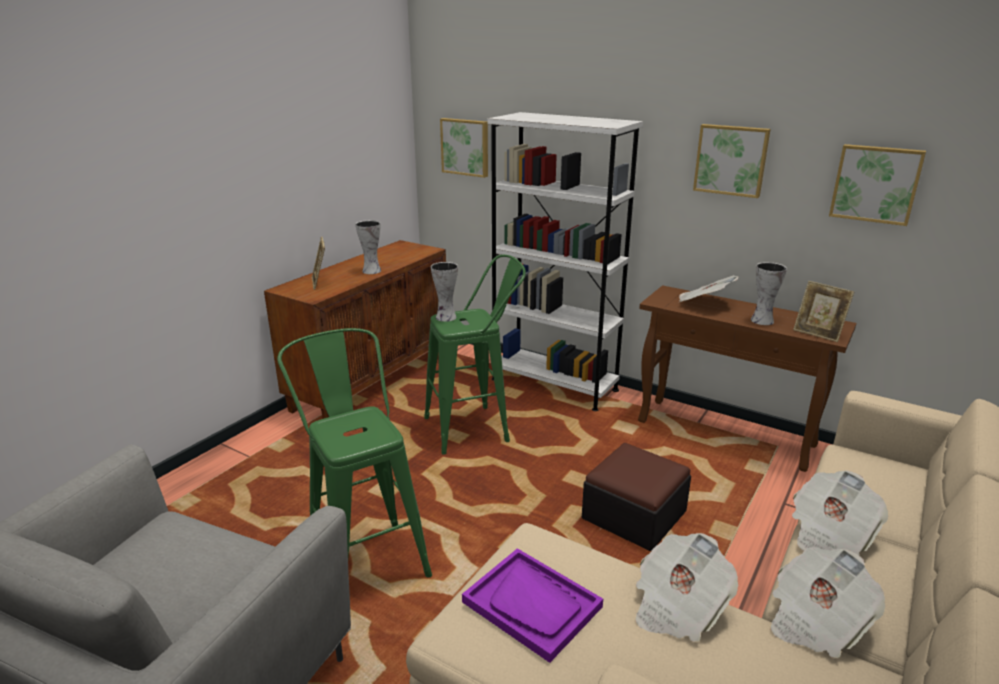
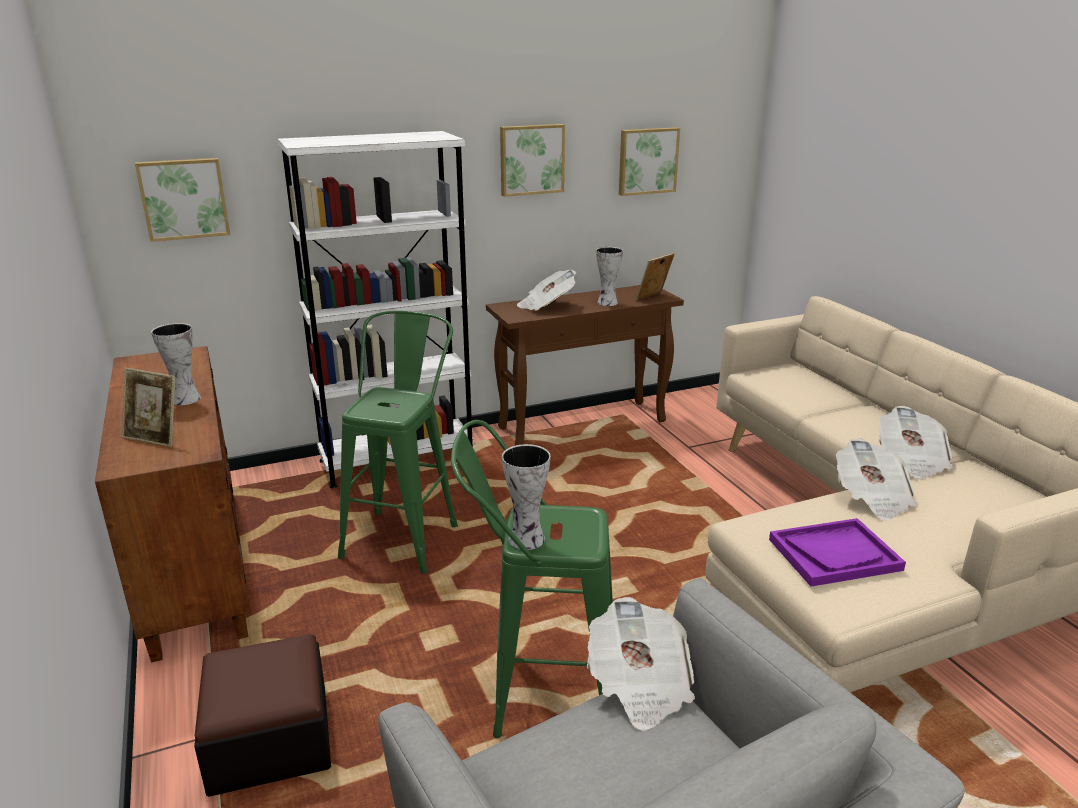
camera: 55 degrees left, 0 degrees up
vase [431,262,458,322] -> vase moved to [502,444,551,550]
ottoman [582,443,691,551] -> ottoman moved to [194,634,331,797]
newspaper [792,471,888,555] -> newspaper moved to [587,597,695,731]
picture frame [793,281,854,342] -> picture frame turned 150 degrees clockwise [636,253,675,301]

